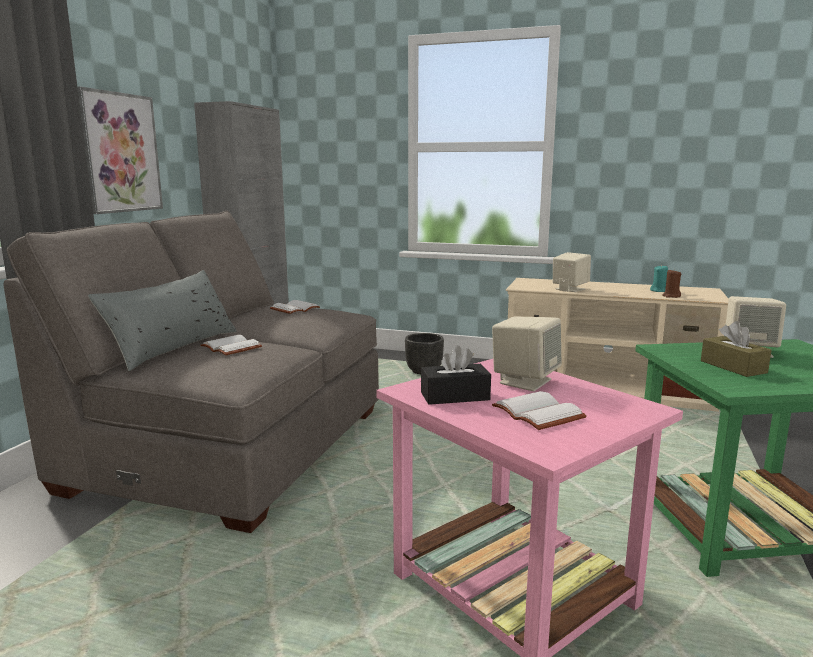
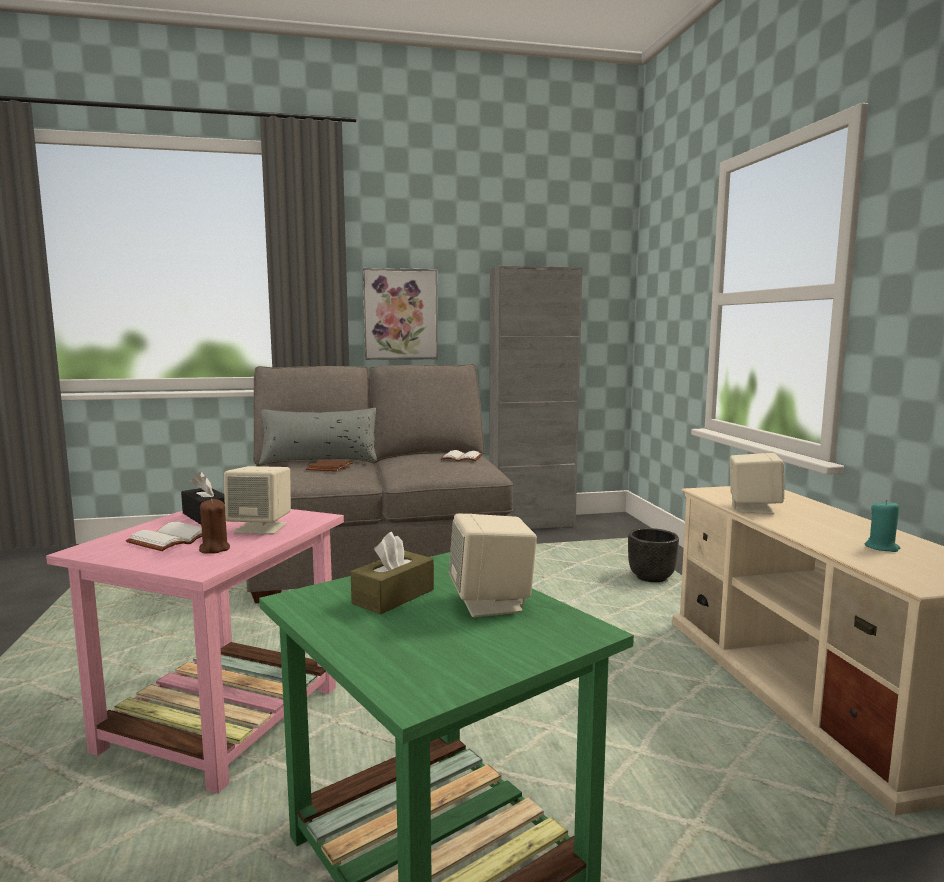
camera: 60 degrees right, 5 degrees down
white book [200,335,262,356] -> brown book [306,459,353,472]
brown candle [662,269,681,298] -> brown candle moved to [199,499,230,554]

